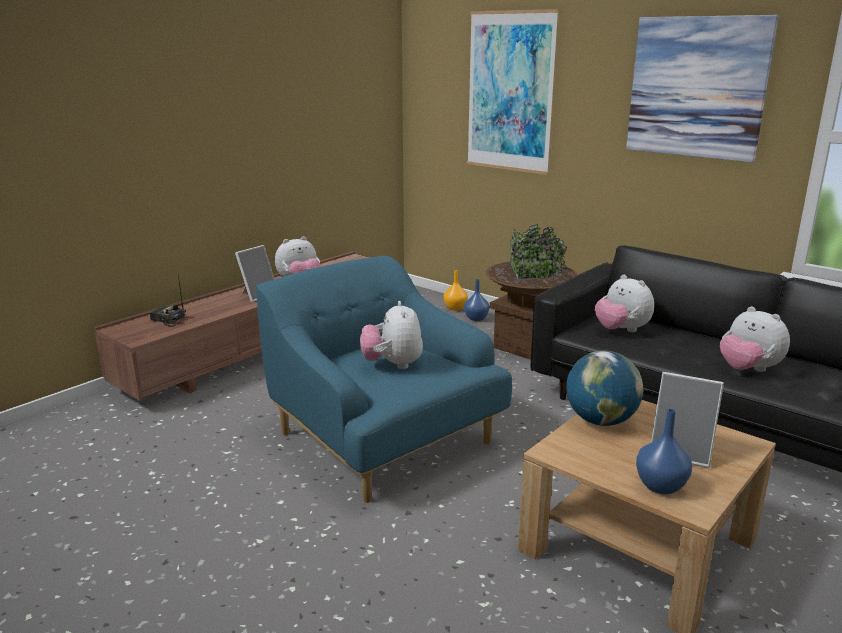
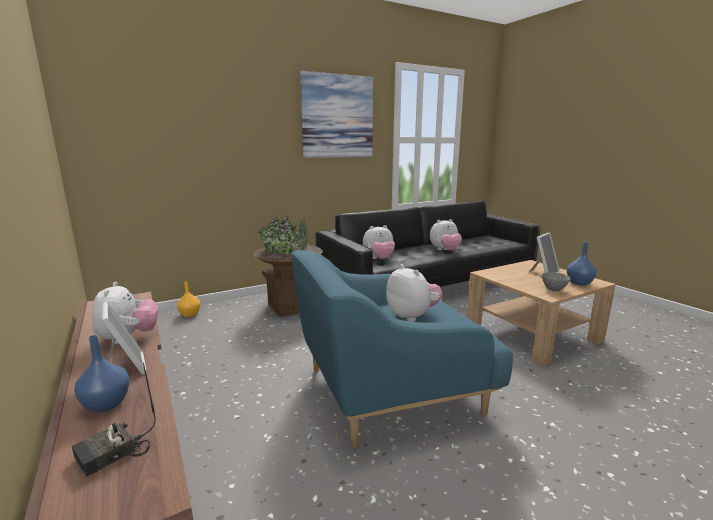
camera: 70 degrees left, 5 degrees down
plush toy [360,301,423,369] -> plush toy turned 135 degrees counterclockwise [386,264,442,322]
blue vase [464,279,489,321] -> blue vase moved to [74,335,130,412]
picture [467,9,559,175] -> none
globe [567,351,643,426] -> none
none -> grey bowl [542,272,571,291]

